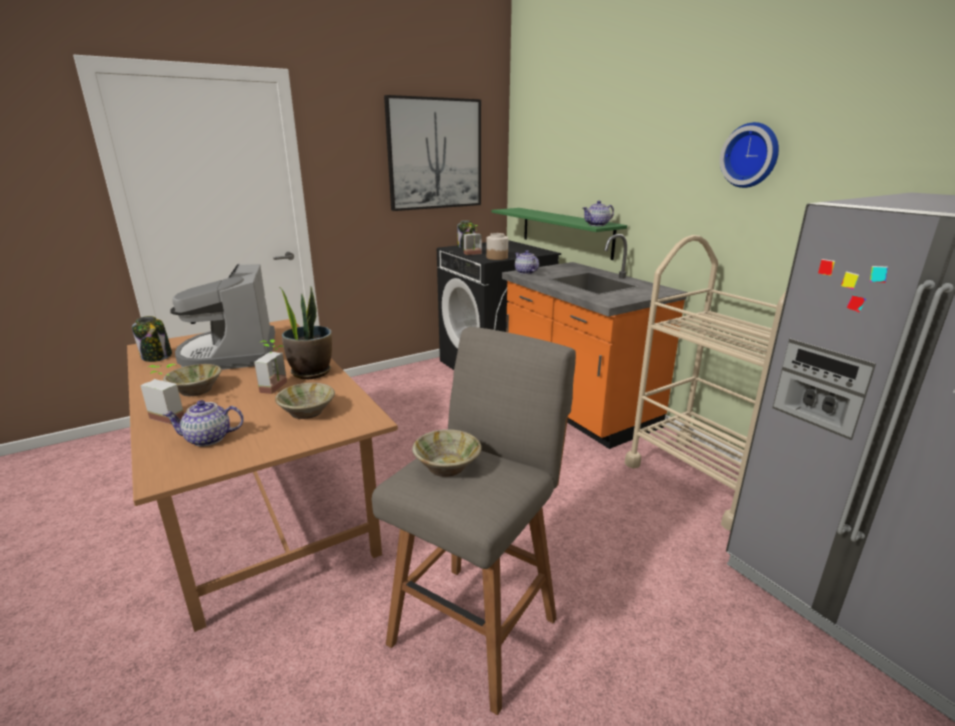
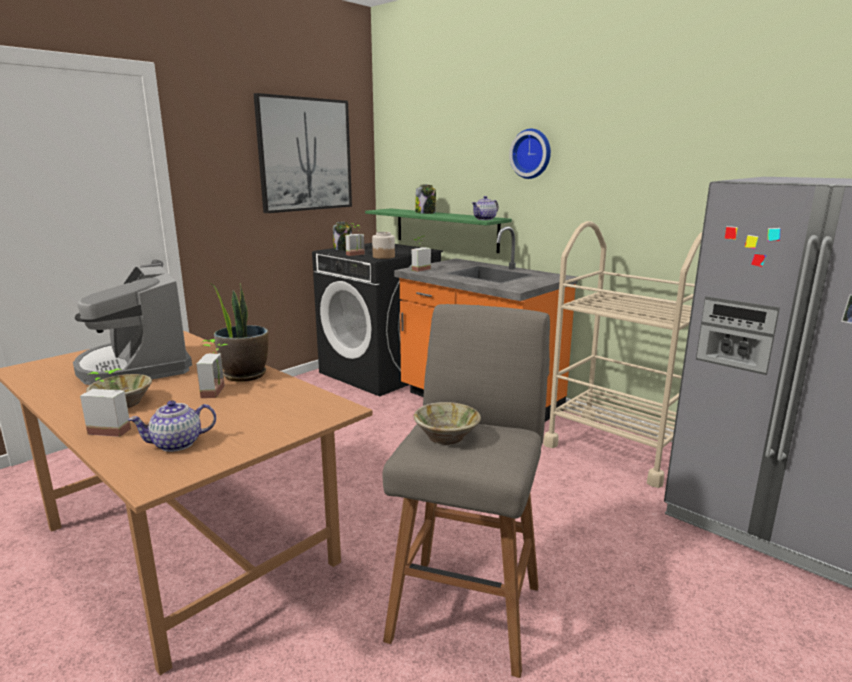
camera: 15 degrees left, 5 degrees down
jar [132,316,172,362] -> jar moved to [415,184,436,214]
beige bowl [275,383,335,419] -> none
teapot [515,250,539,275] -> potted plant [412,236,431,272]
wall clock [720,122,779,188] -> wall clock moved to [509,129,551,179]

